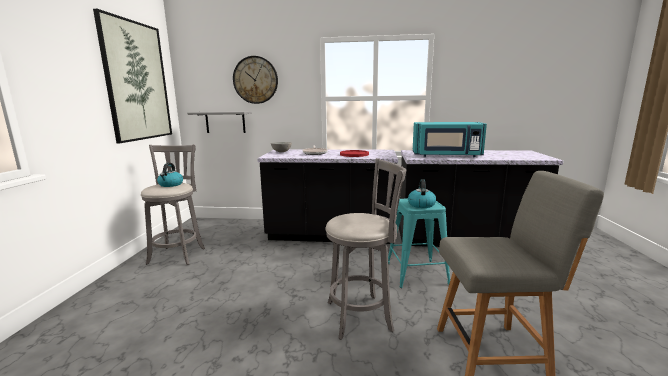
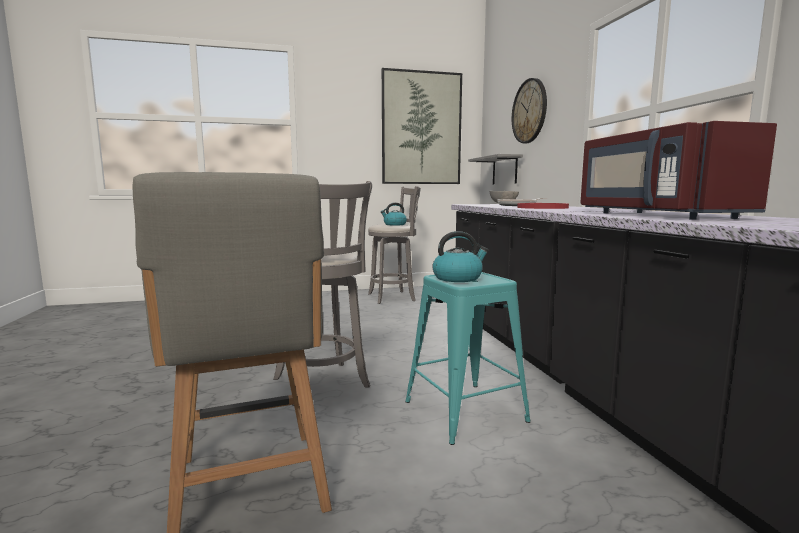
camera: 70 degrees right, 5 degrees down
turquoise microwave [413,122,487,157] -> red microwave [581,121,777,220]

